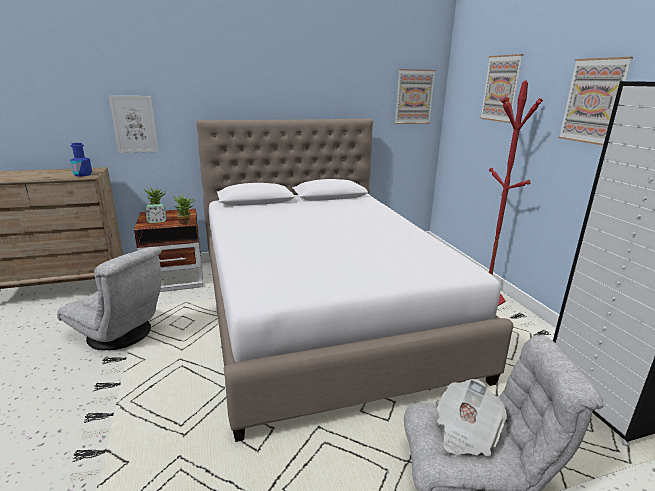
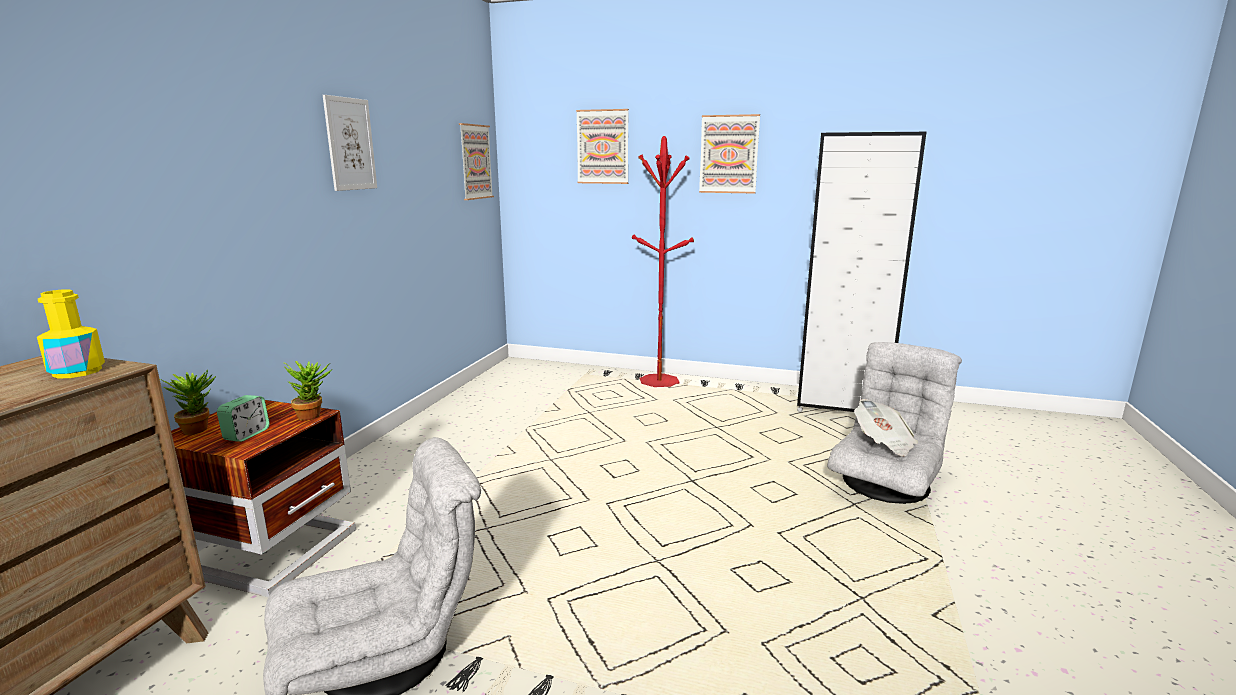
camera: 55 degrees left, 5 degrees down
blue bottle [70,143,92,177] -> yellow bottle [37,289,105,379]
picture [109,96,159,153] -> picture moved to [323,95,377,191]
white bed [196,119,514,442] -> none

